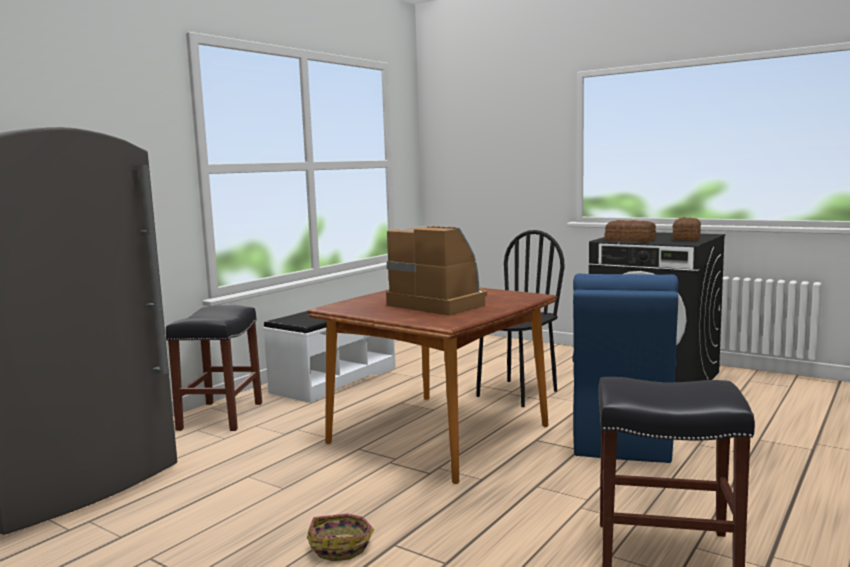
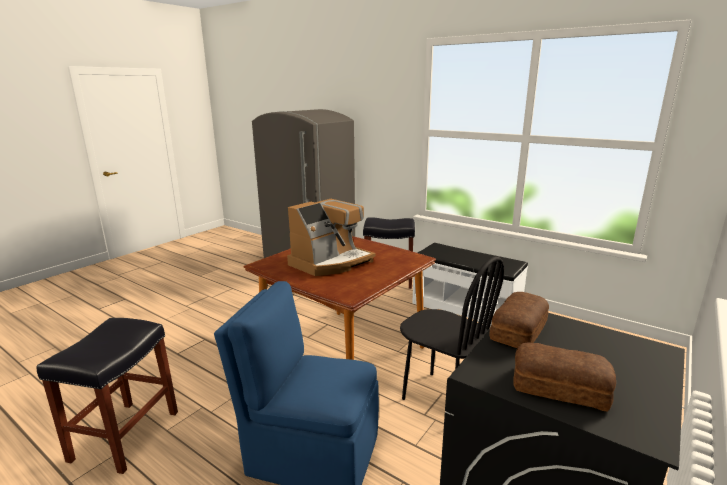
camera: 90 degrees right, 10 degrees up
basket [307,513,374,561] -> none

